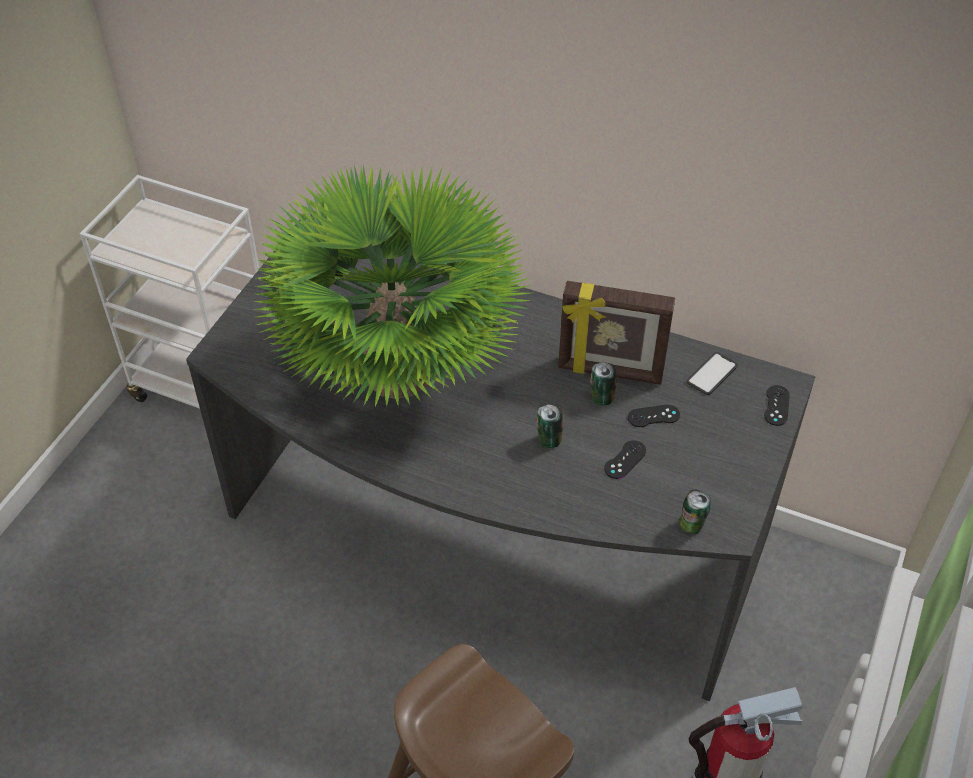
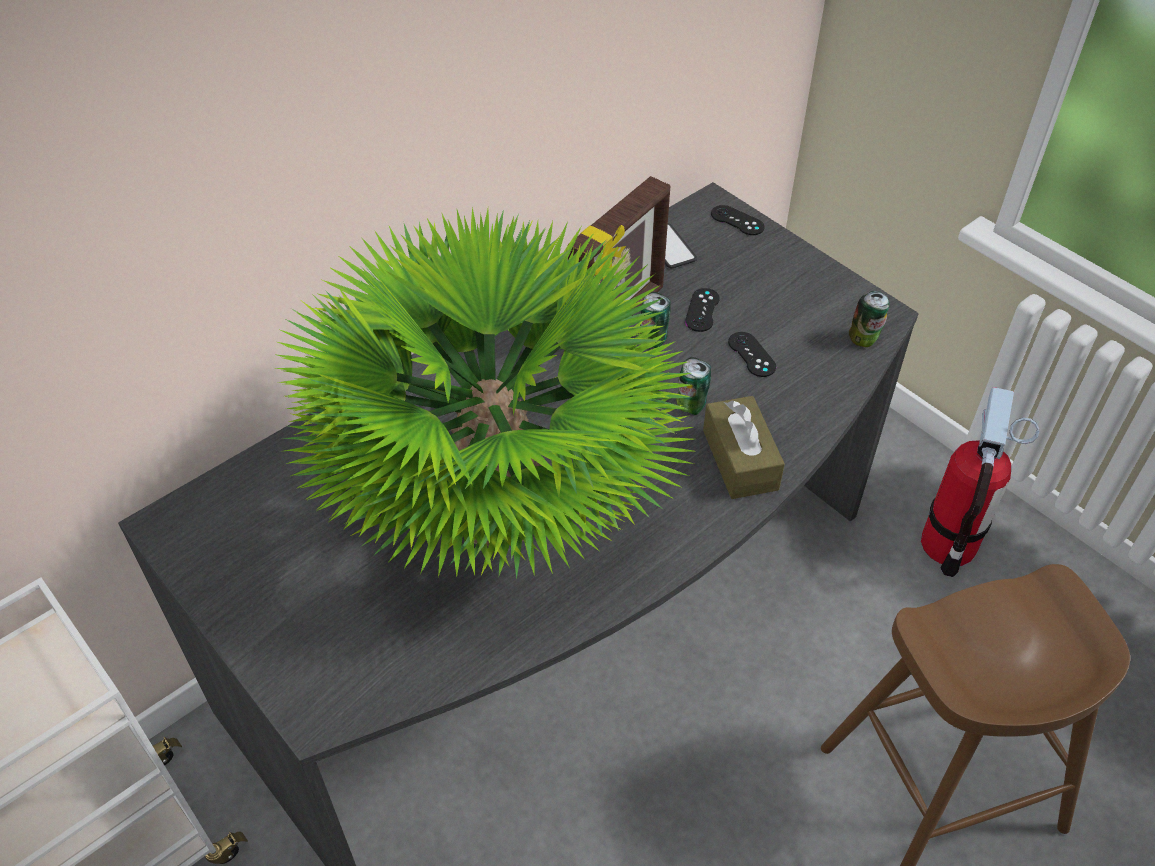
camera: 65 degrees left, 0 degrees up
none -> brown tissue box [703,396,785,499]

